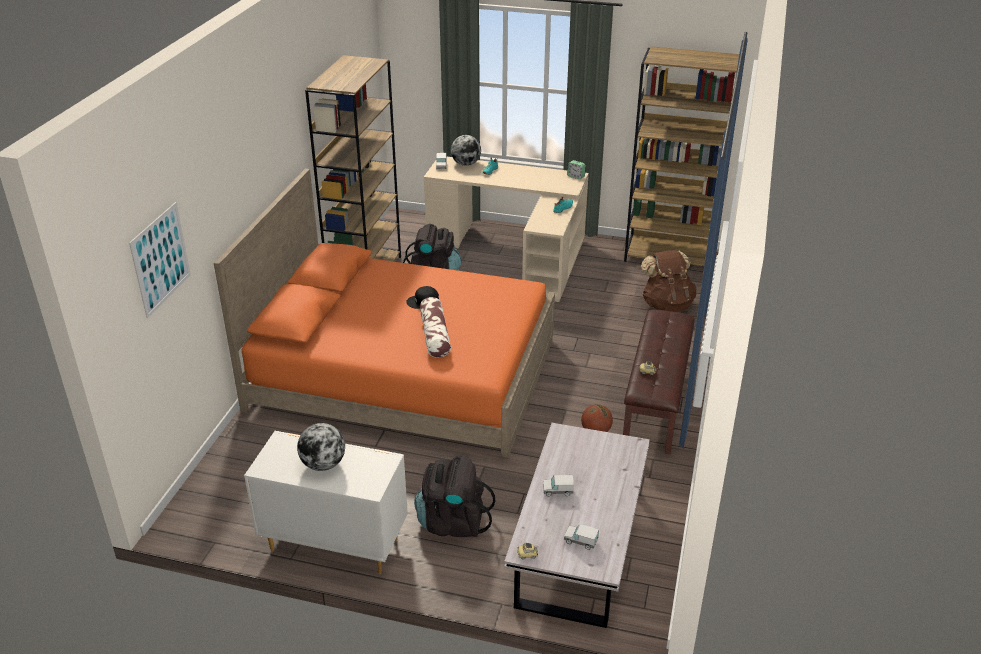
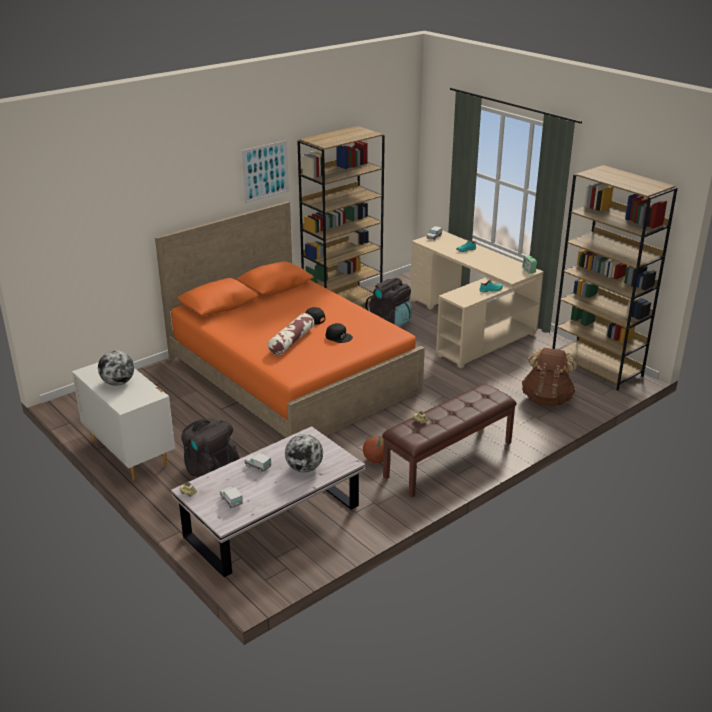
camera: 35 degrees right, 5 degrees down
picture [129,202,191,318] -> picture moved to [242,140,289,203]
globe [451,135,481,166] -> globe moved to [285,434,323,473]
none -> black cap [326,323,353,343]

